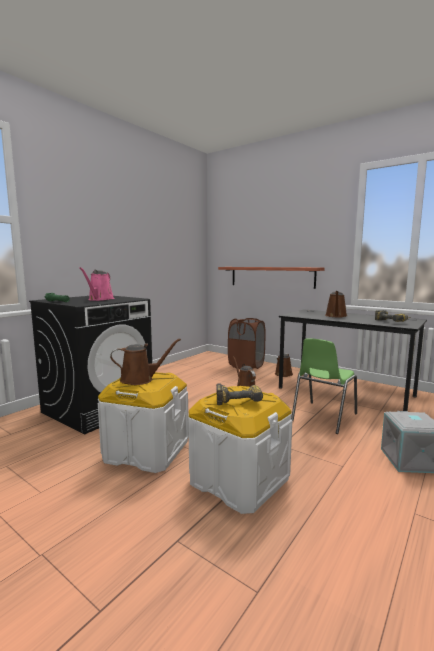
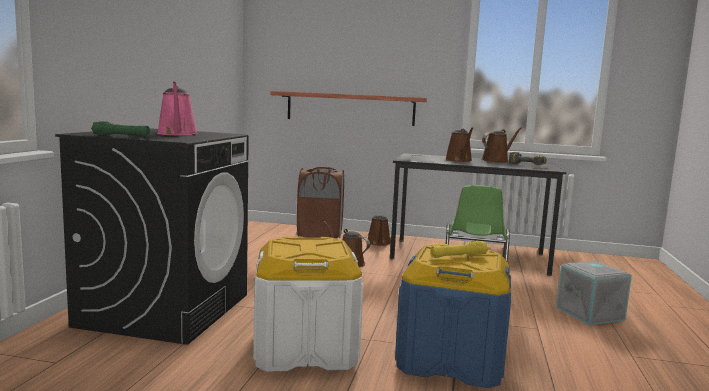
camera: 25 degrees left, 0 degrees up
brown watering can [110,338,181,385] -> brown watering can moved to [481,127,522,163]
white storage box [188,386,292,514] -> blue storage box [395,244,511,388]
power drill [216,383,263,405] -> yellow flashlight [430,241,488,258]

